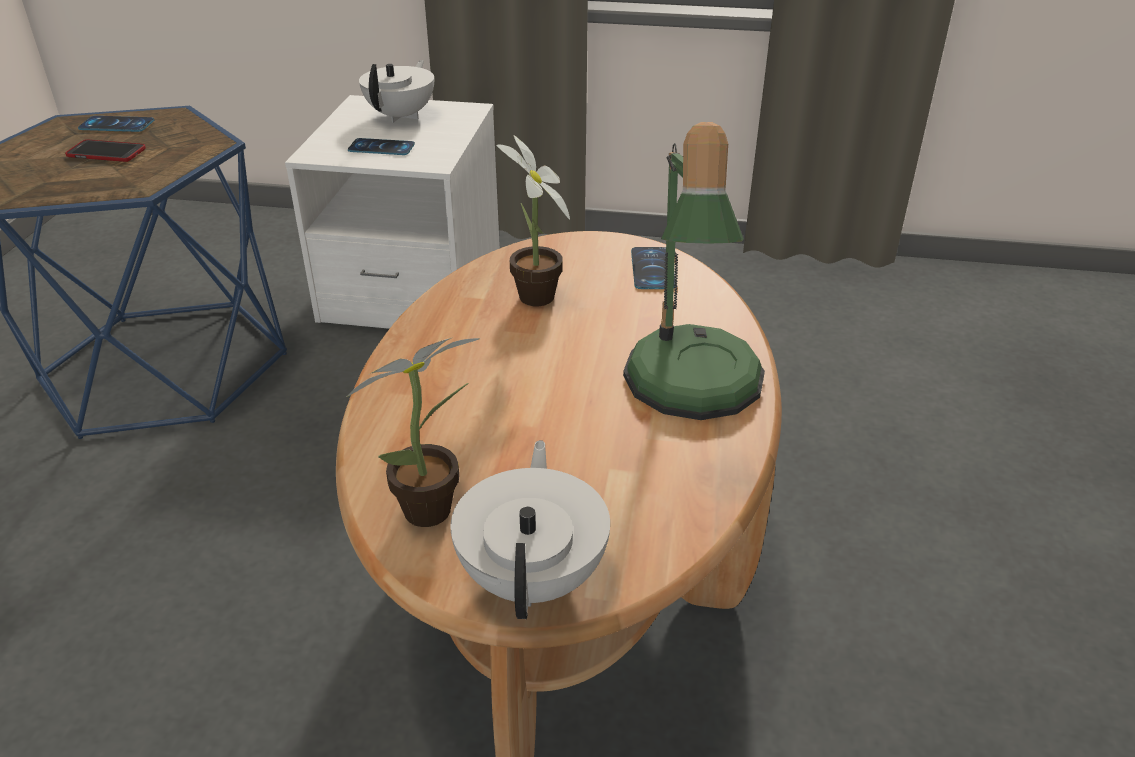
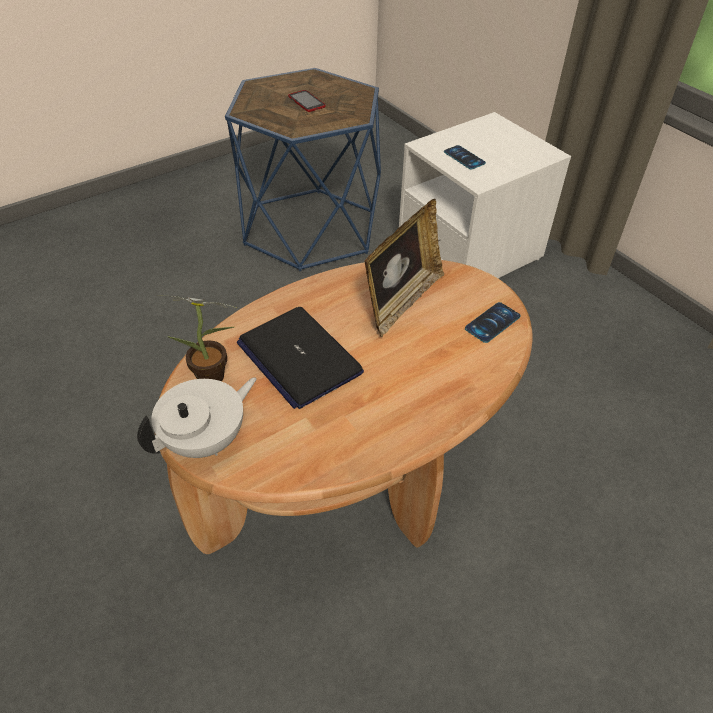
camera: 45 degrees right, 10 degrees up
phone [78,116,154,132] -> none
white teapot [359,60,434,123] -> none
potted plant [496,135,570,306] -> picture frame [364,199,444,337]
table lamp [623,122,765,420] -> none
none -> laptop [237,307,364,409]

